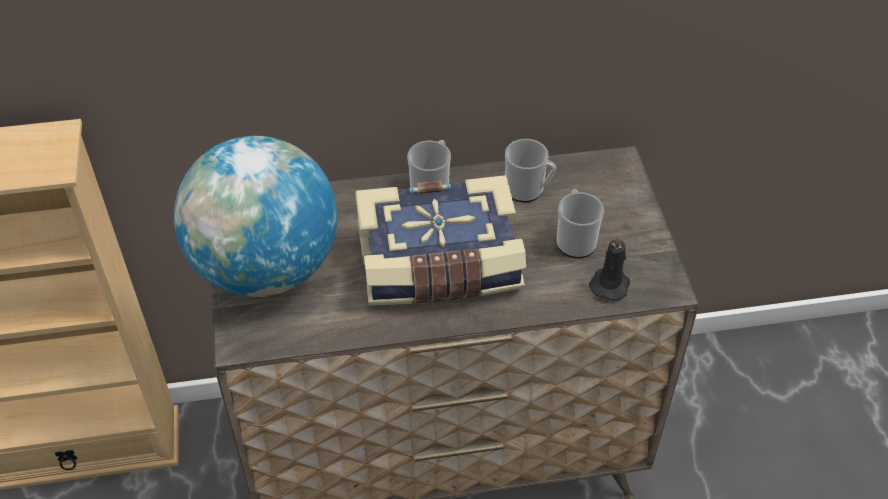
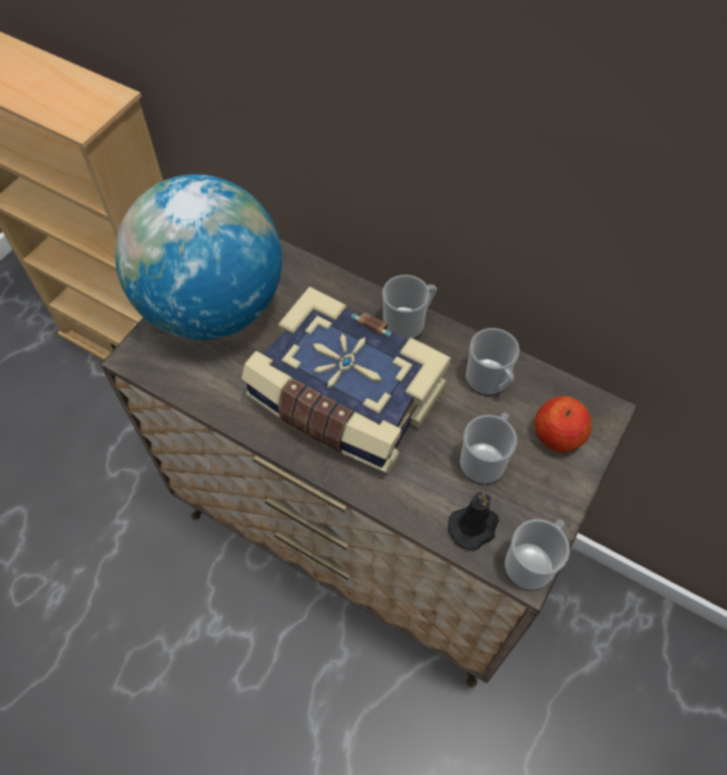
camera: 40 degrees right, 10 degrees up
none -> mug [505,519,570,591]
none -> apple [534,396,592,452]

